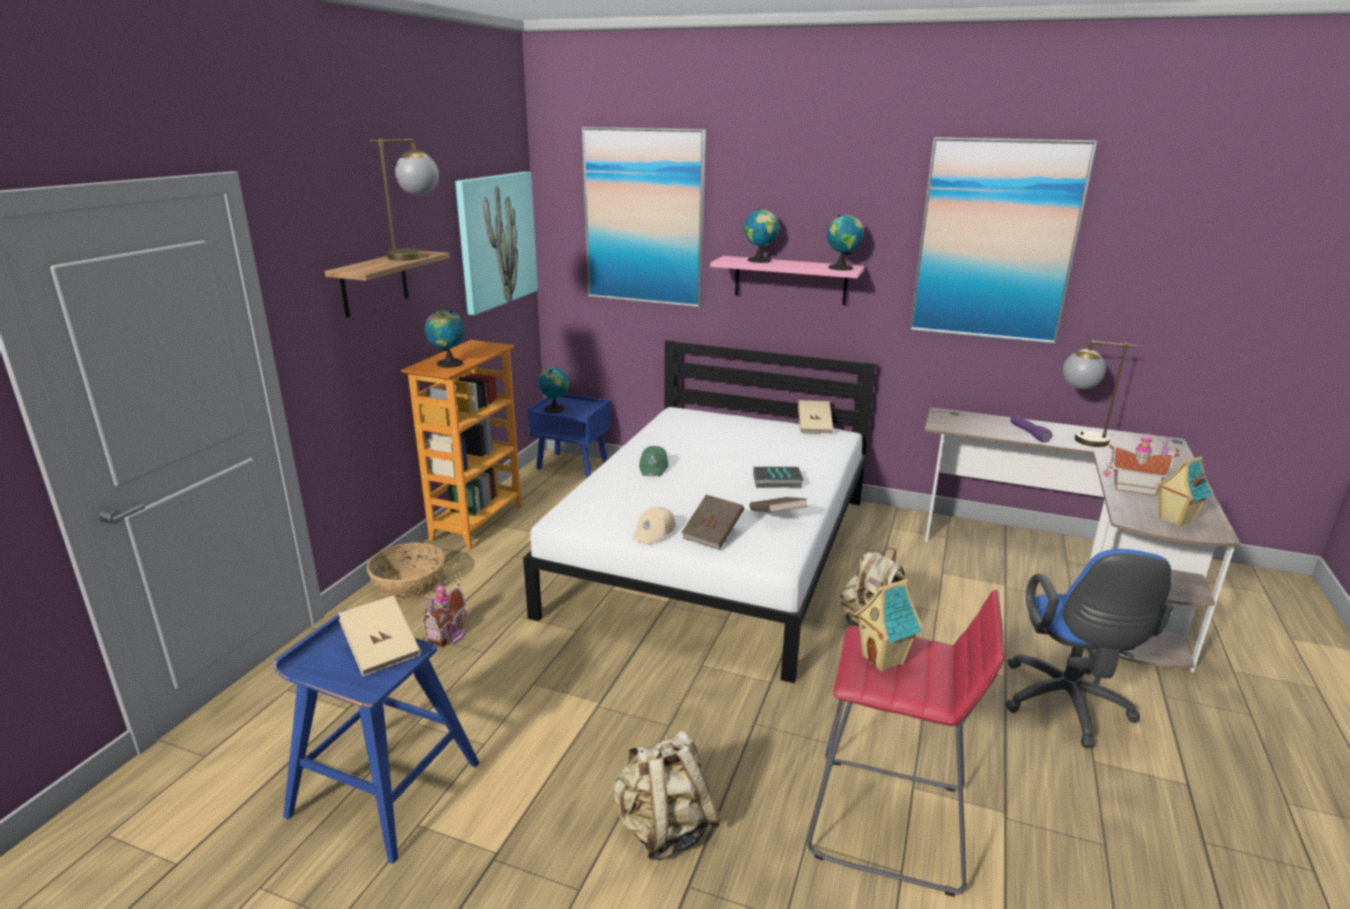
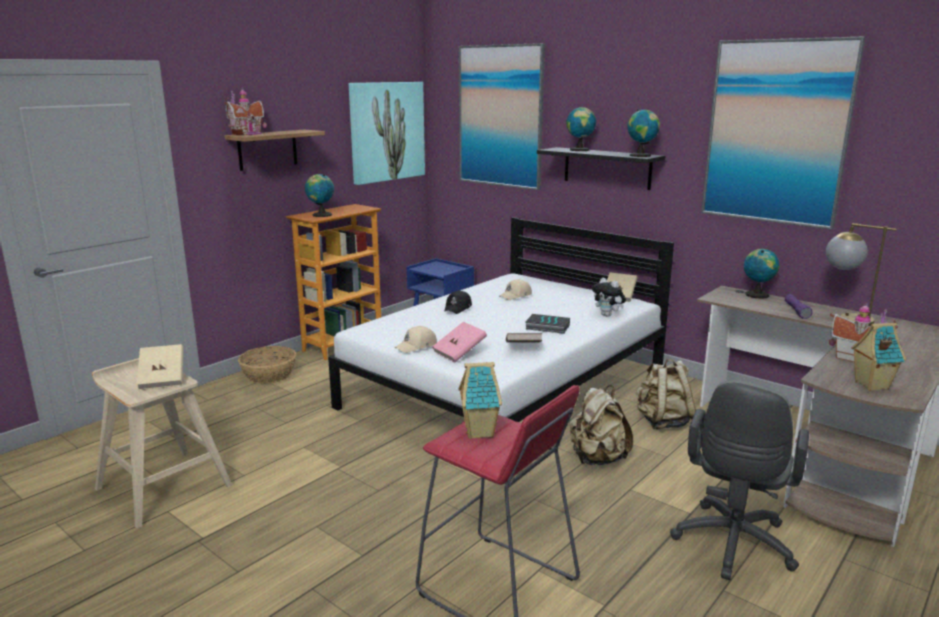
camera: 20 degrees right, 5 degrees down
blue stool [273,609,479,864] -> beige stool [92,358,232,528]
table lamp [369,139,439,261] -> none
toy house [423,583,467,647] -> toy house moved to [224,87,267,135]
globe [538,367,569,413] -> globe moved to [744,249,779,299]
beige backpack [613,731,721,860] -> beige backpack moved to [636,359,696,429]
green cap [639,446,668,477] -> black cap [444,290,472,314]
brown book [681,495,744,550] -> pink book [432,322,487,362]
pink shelf [710,256,865,305] -> black shelf [537,147,665,190]
blue office chair [1005,549,1173,748] -> grey office chair [670,380,809,580]
none -> beige cap [499,279,532,300]
none -> plush toy [592,278,626,317]

